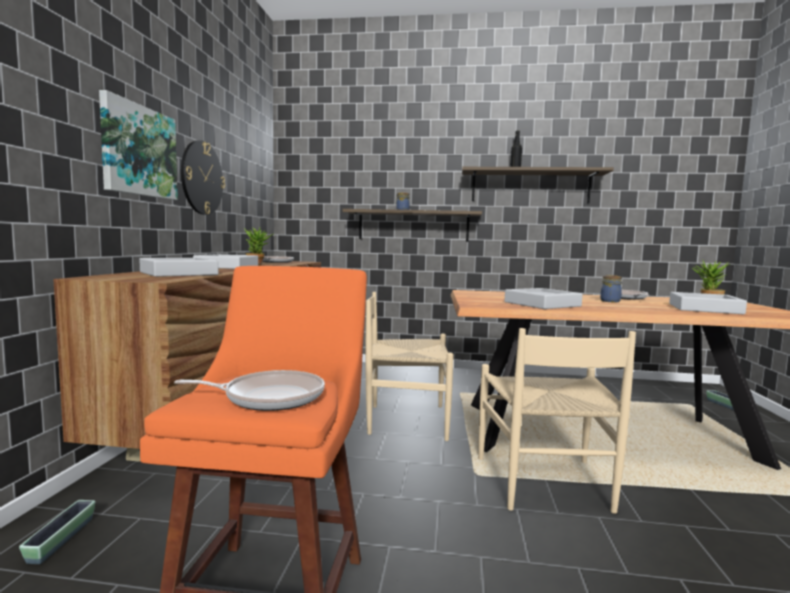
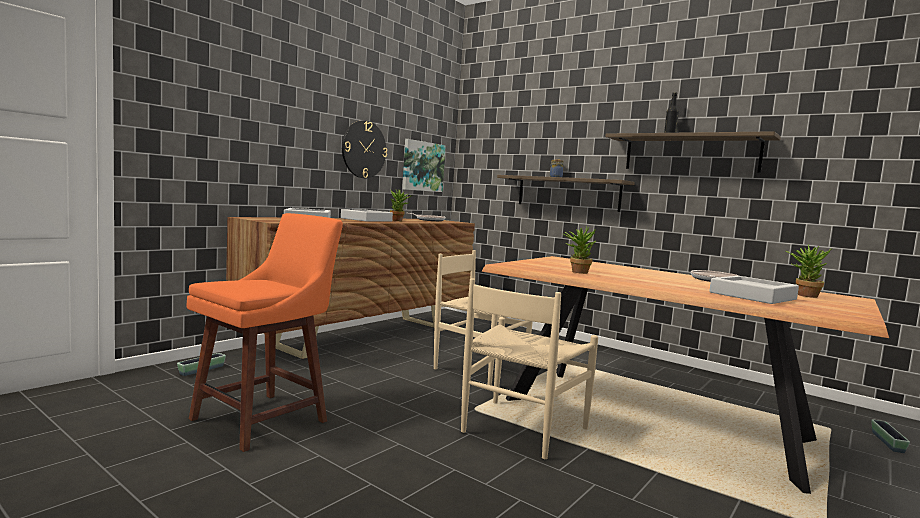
camera: 30 degrees right, 0 degrees up
picture [99,90,178,200] -> picture moved to [402,139,446,192]
frying pan [174,370,325,411] -> none
grey tray [505,288,583,309] -> potted plant [563,226,596,274]
jar [600,275,622,302] -> none

